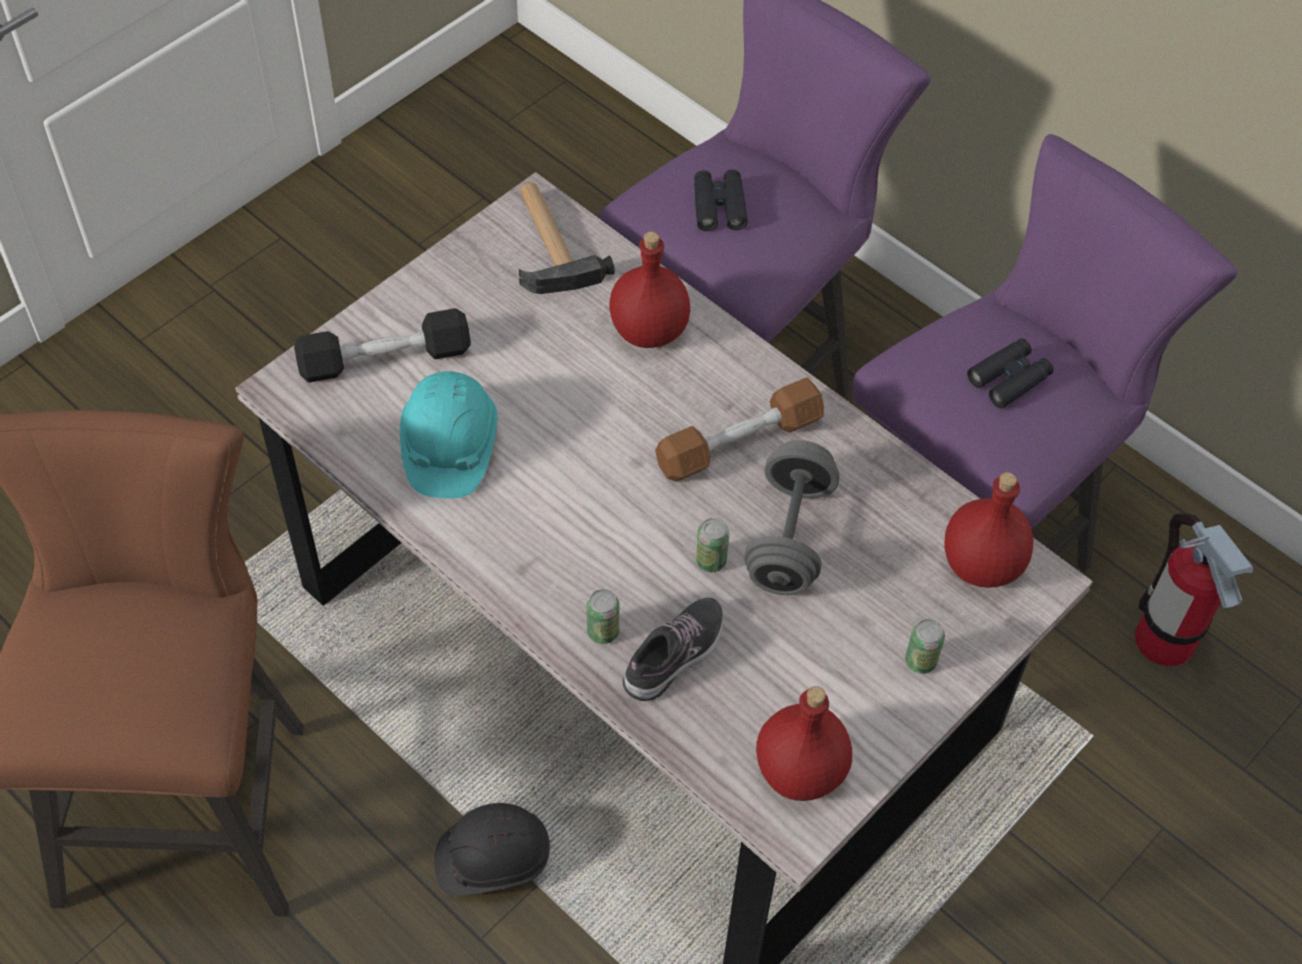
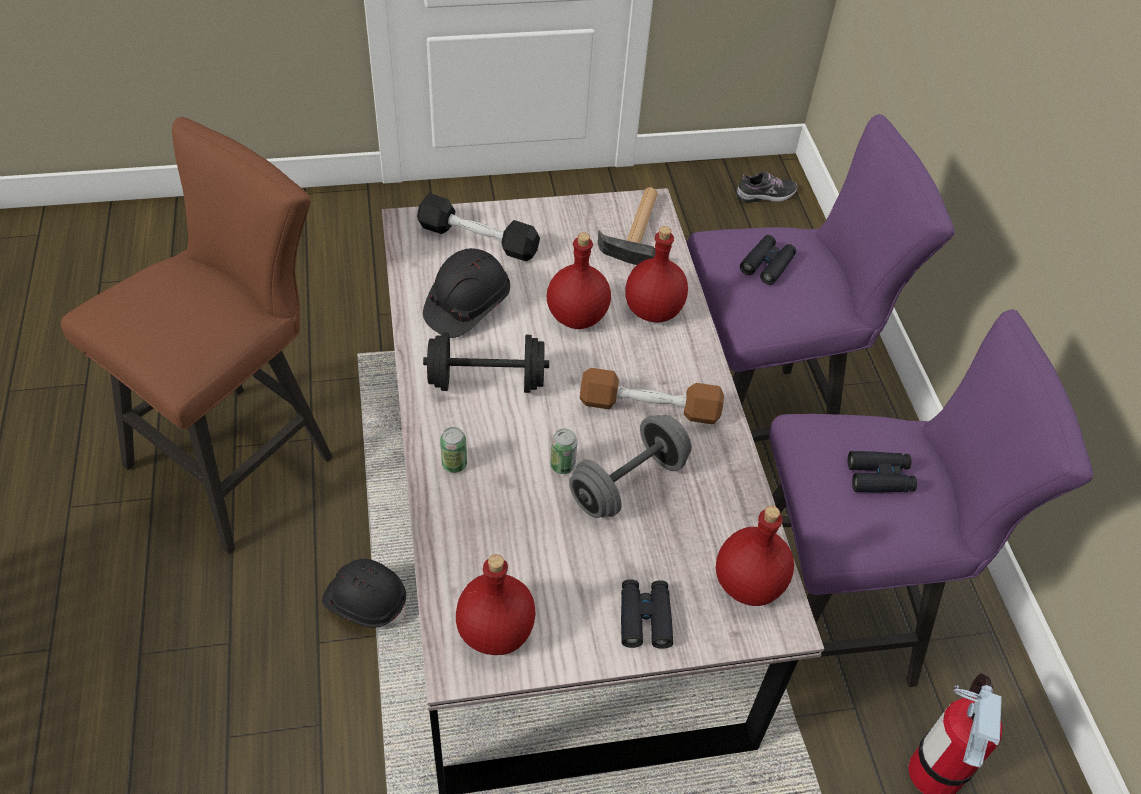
camera: 35 degrees right, 5 degrees down
turquoise hard hat [400,371,498,498] -> black hard hat [423,248,510,338]
shoe [623,598,724,701] -> shoe moved to [736,171,797,202]
can [905,619,945,674] -> black binoculars [621,579,673,649]
none -> black dumbbell [423,332,549,393]
none -> red bottle [547,232,611,329]

